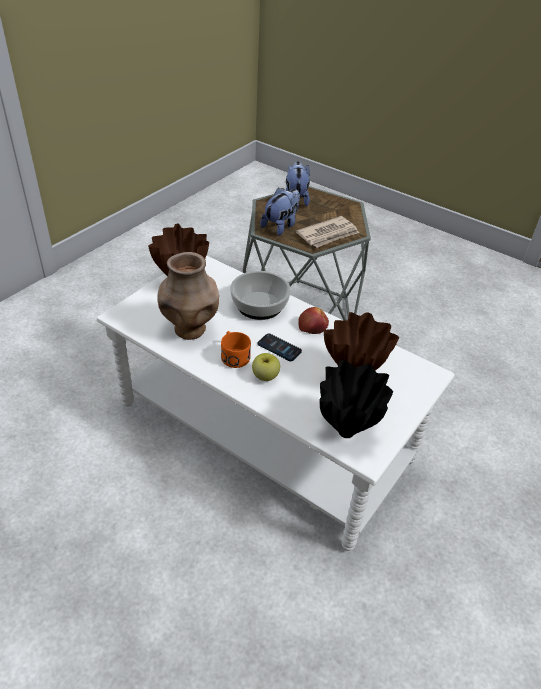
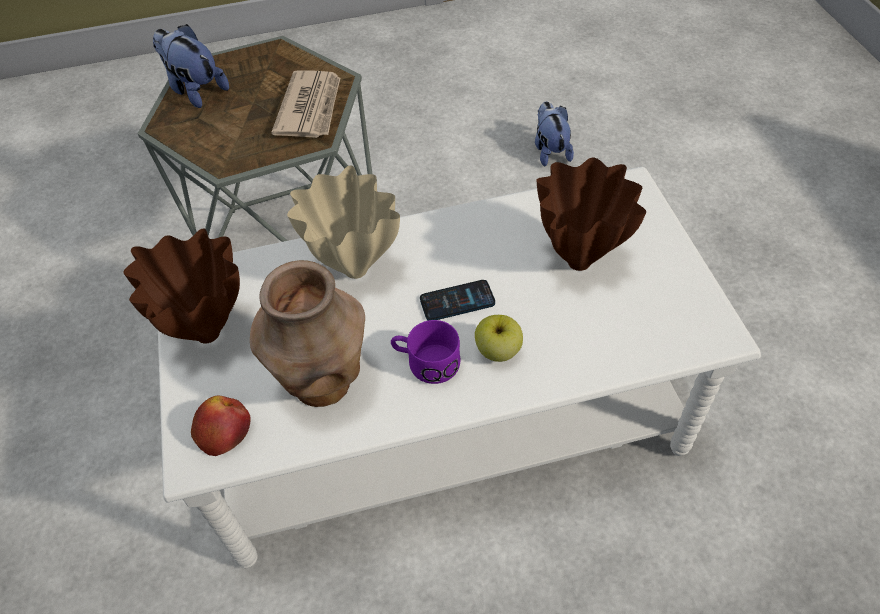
camera: 45 degrees left, 10 degrees up
orange mug [221,331,251,368] -> purple mug [391,320,460,384]
bowl [230,271,291,320] -> beige vase [287,165,400,279]
plush toy [260,188,300,236] -> plush toy moved to [535,101,574,166]
apple [298,307,329,334] -> apple moved to [191,396,251,456]
black vase [320,360,393,438] -> none

